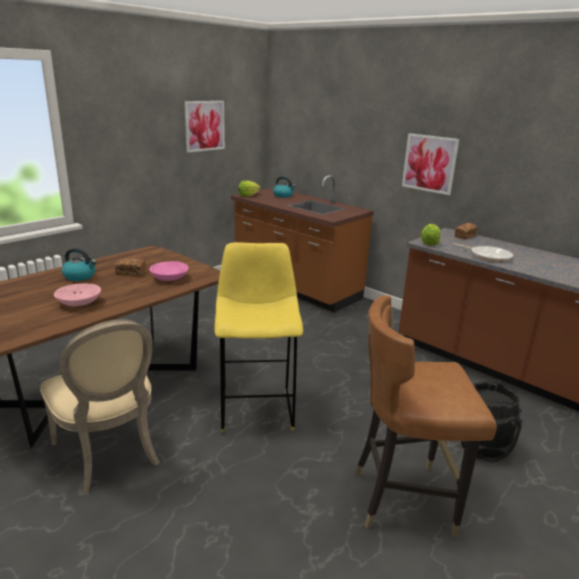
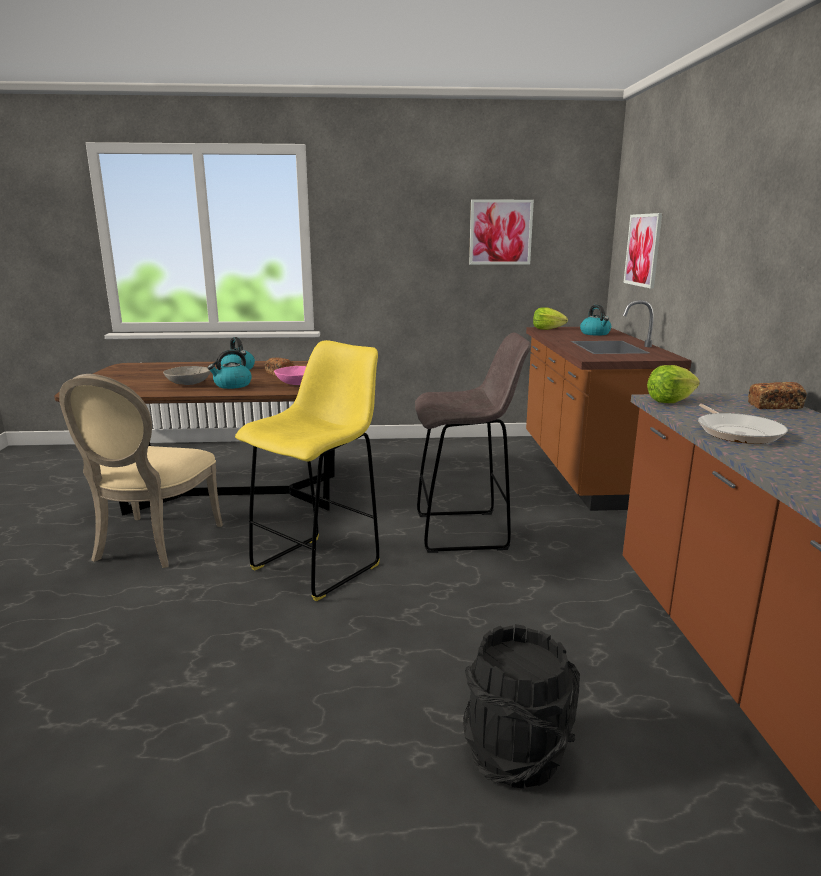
camera: 45 degrees right, 5 degrees down
pink bowl [54,283,101,306] -> grey bowl [163,366,211,385]
brown chair [354,295,497,537] -> none
picture [402,133,459,195] -> picture moved to [624,213,662,288]
none -> kettle [207,350,252,389]
none -> grey stool [415,333,531,553]

